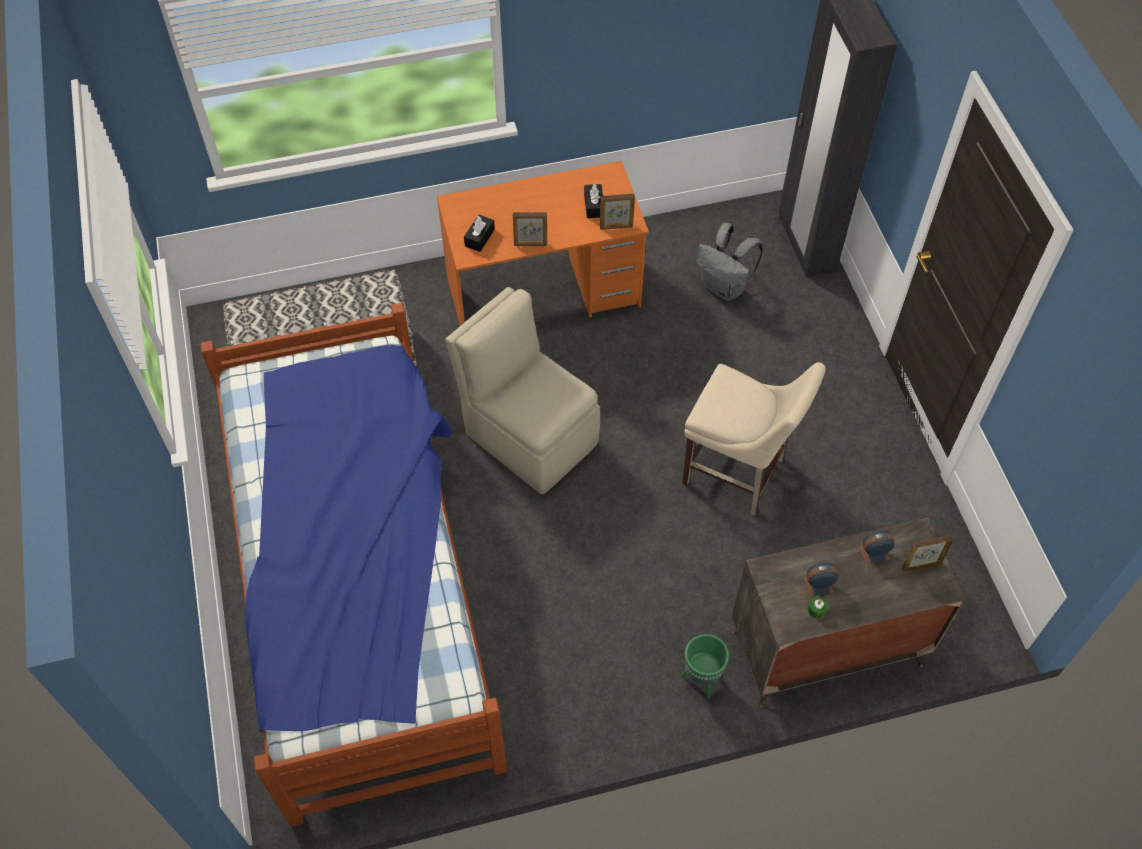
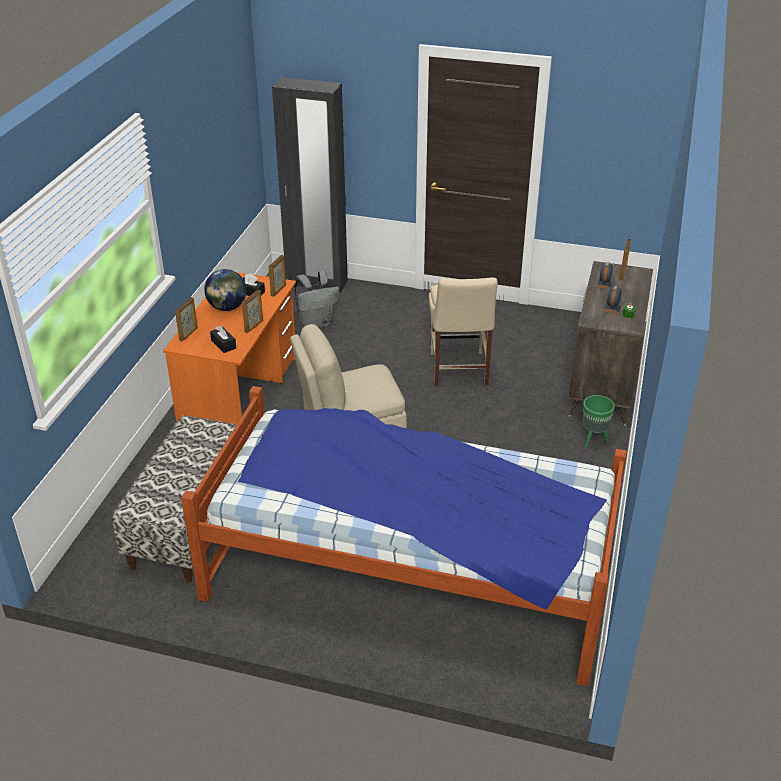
camera: 60 degrees left, 20 degrees down
beige chair [682,362,826,515] -> beige chair turned 120 degrees clockwise [429,277,498,386]
none -> picture frame [175,297,198,341]
none -> globe [204,269,247,311]

